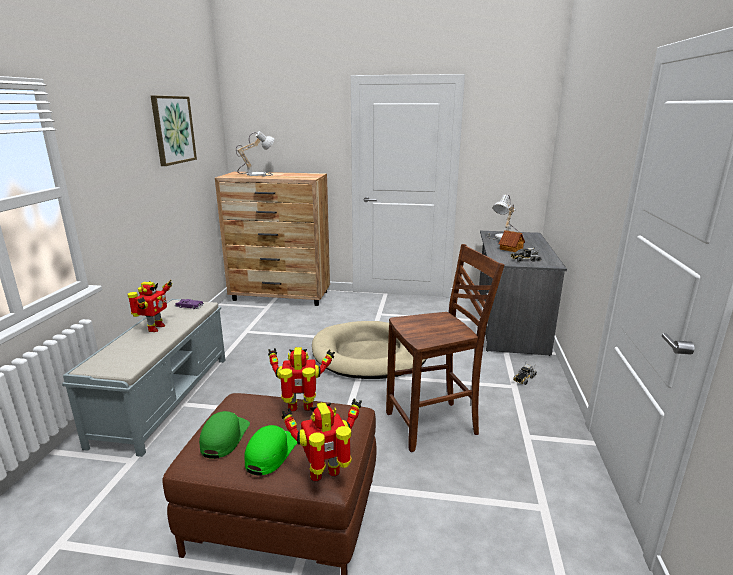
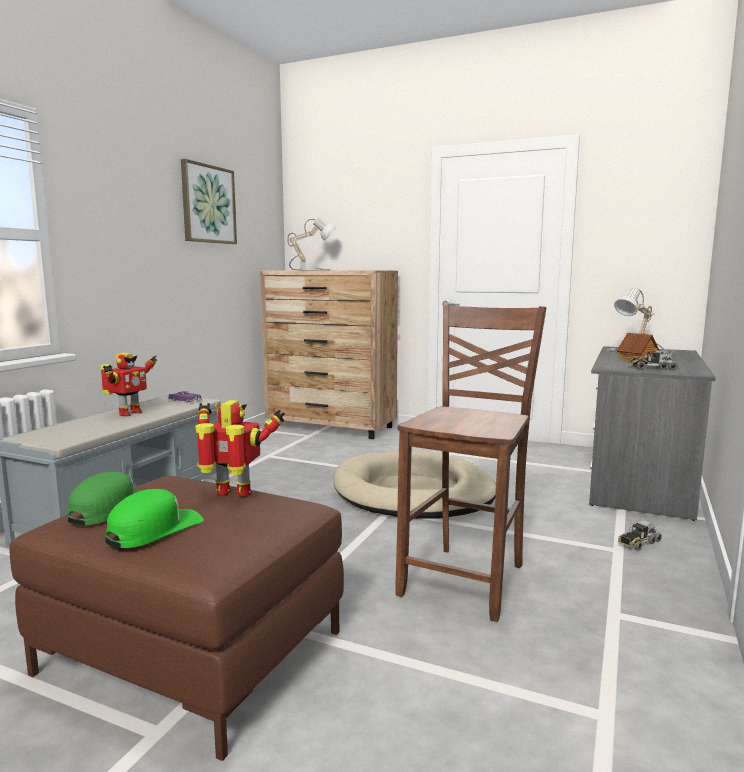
camera: 15 degrees right, 10 degrees down
toy robot [282,399,362,481] -> none
brown chair [386,244,504,452] -> brown chair turned 60 degrees counterclockwise [395,304,546,622]

